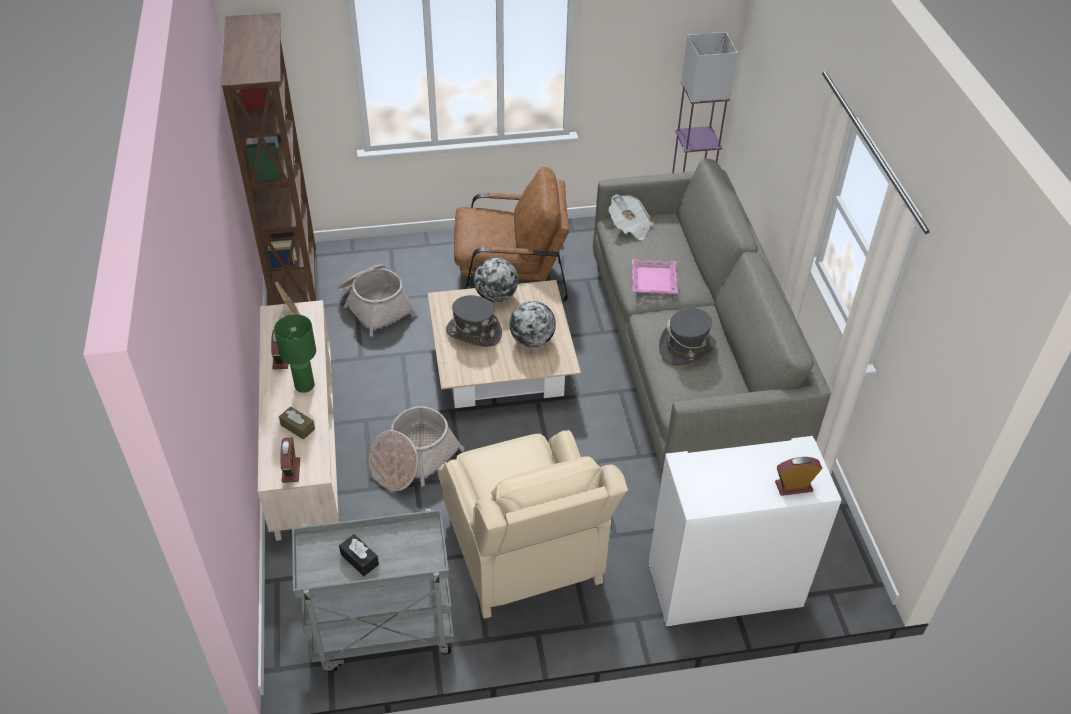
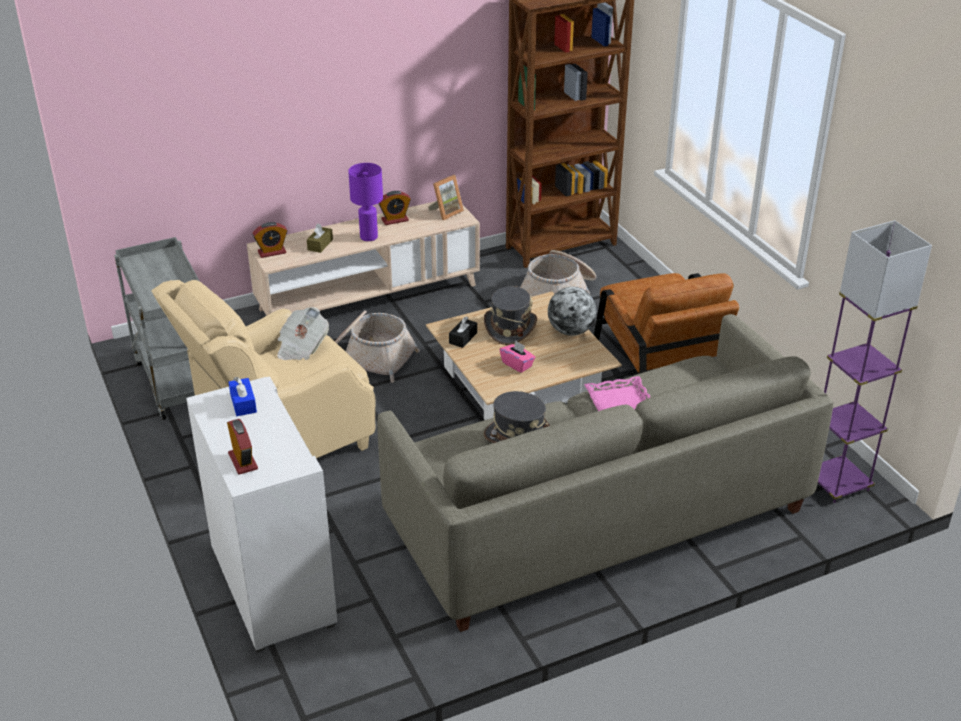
camera: 75 degrees right, 10 degrees down
green table lamp [274,314,316,393] -> purple table lamp [348,163,383,241]
black tissue box [339,534,379,576] -> black tissue box moved to [449,316,477,348]
globe [509,301,556,348] -> pink tissue box [500,341,535,373]
newspaper [608,194,653,240] -> newspaper moved to [277,307,329,360]
none -> blue tissue box [229,377,257,416]

